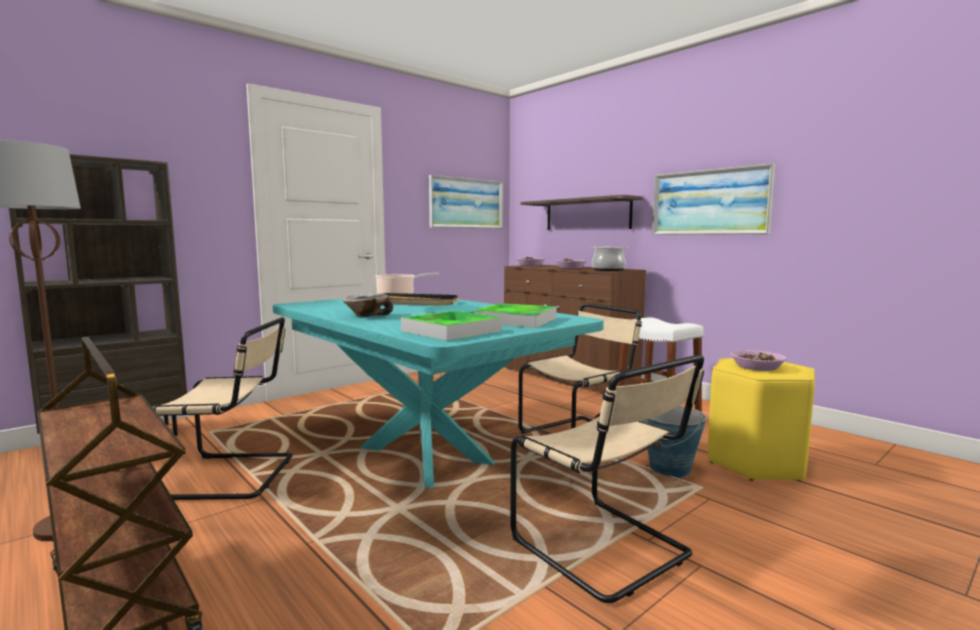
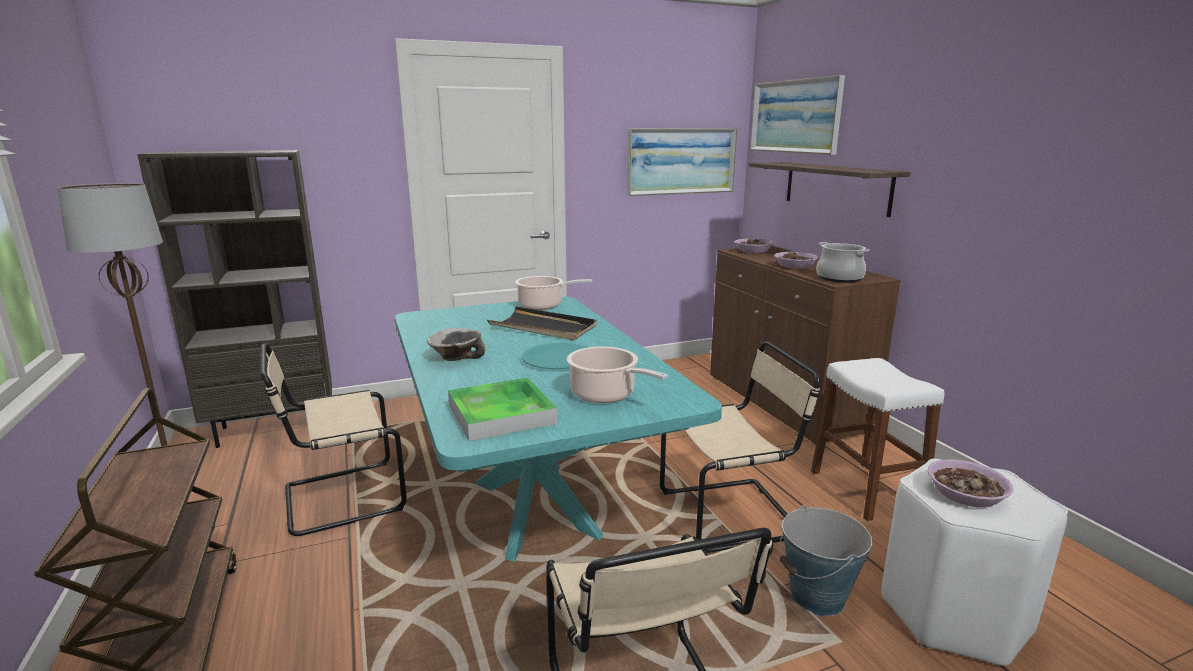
camera: 20 degrees right, 10 degrees up
beige chair [152,317,293,500] -> beige chair turned 135 degrees clockwise [260,343,407,536]
tray [474,303,557,328] -> cooking pot [567,346,668,403]
picture [652,163,775,235] -> picture moved to [750,75,845,155]
yellow stool [708,358,815,481] -> white stool [881,459,1068,666]

